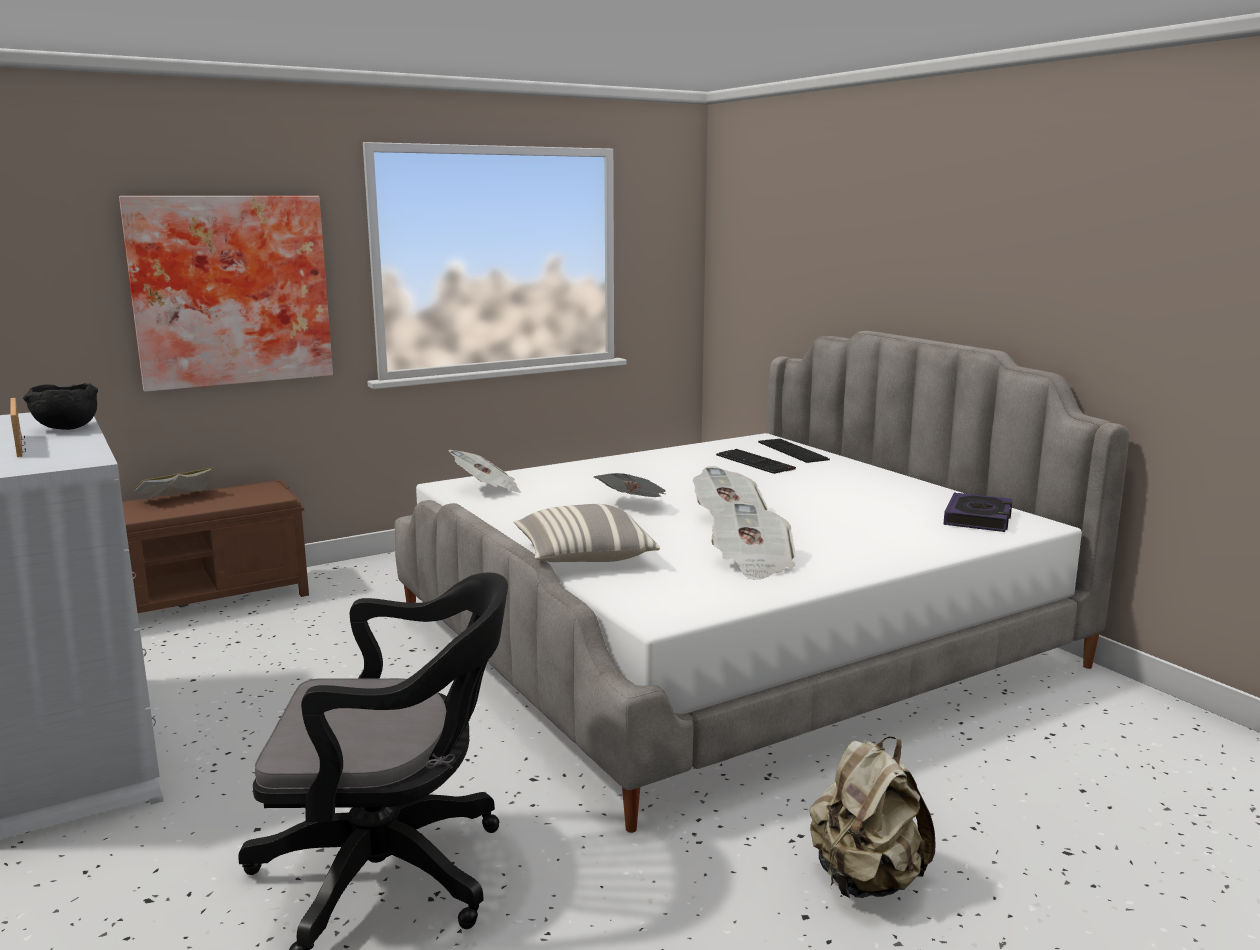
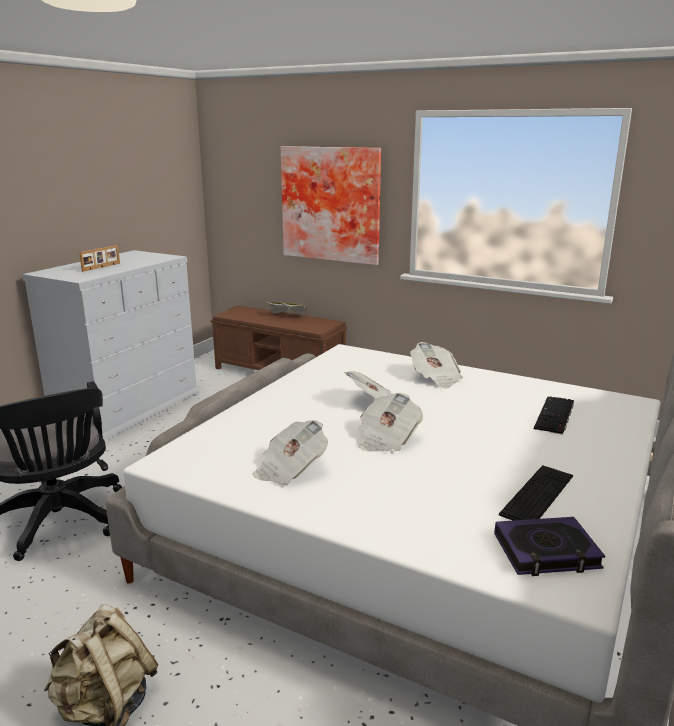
camera: 60 degrees right, 5 degrees up
black bowl [23,383,98,430] -> none
newspaper [449,450,521,493] -> newspaper moved to [410,342,463,389]
pillow [513,504,660,562] -> none
keyboard [758,439,830,463] -> keyboard moved to [499,465,573,521]

